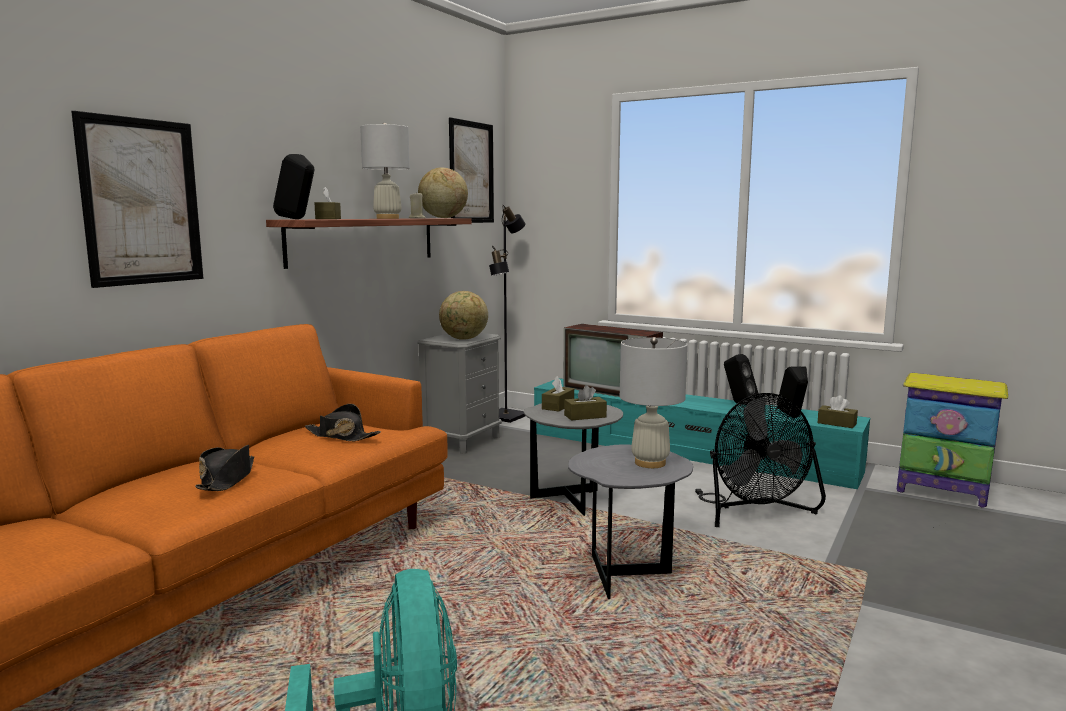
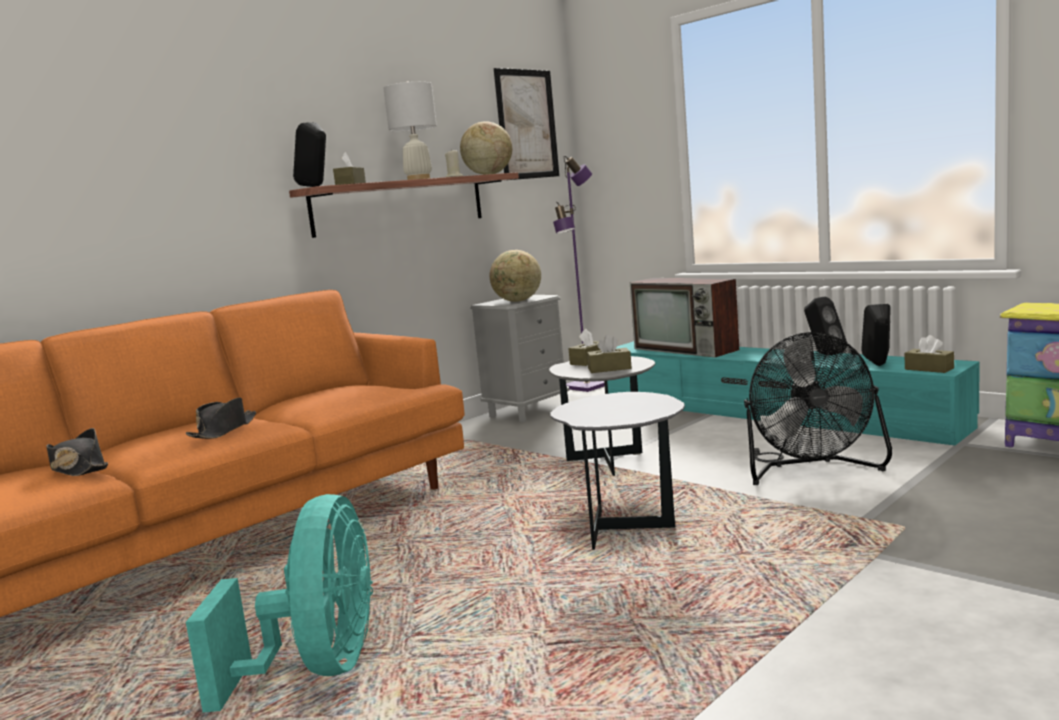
camera: 15 degrees right, 0 degrees up
picture [71,111,204,288] -> none
black hat [305,404,381,441] -> black hat moved to [46,428,108,476]
black floor lamp [489,205,526,423] -> purple floor lamp [553,155,605,392]
white table lamp [620,337,688,468] -> none

